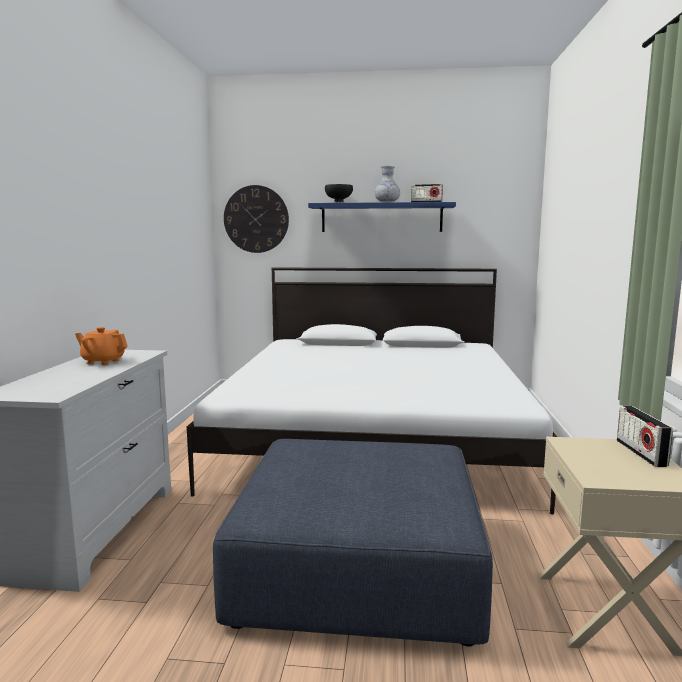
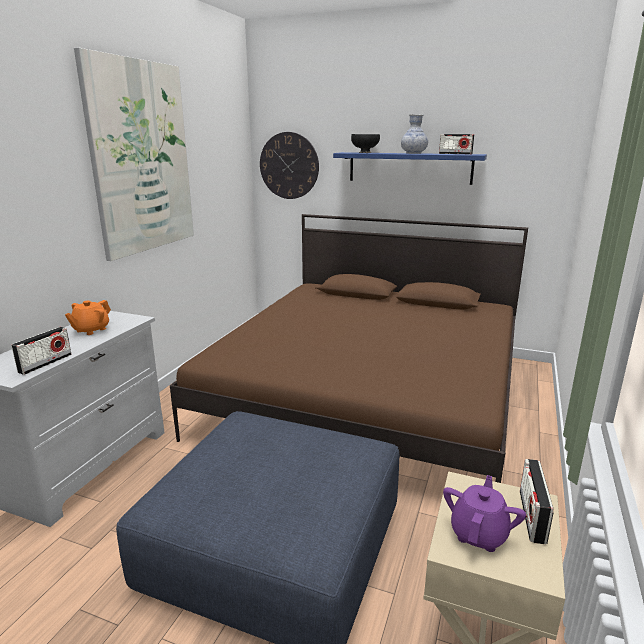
camera: 15 degrees right, 10 degrees up
orange teapot [75,327,128,365] -> orange teapot turned 90 degrees counterclockwise [65,300,111,335]
white bed [187,267,557,515] -> brown bed [170,214,528,483]
none -> radio [11,327,72,375]
none -> picture [74,48,194,261]
none -> purple teapot [443,475,526,552]

